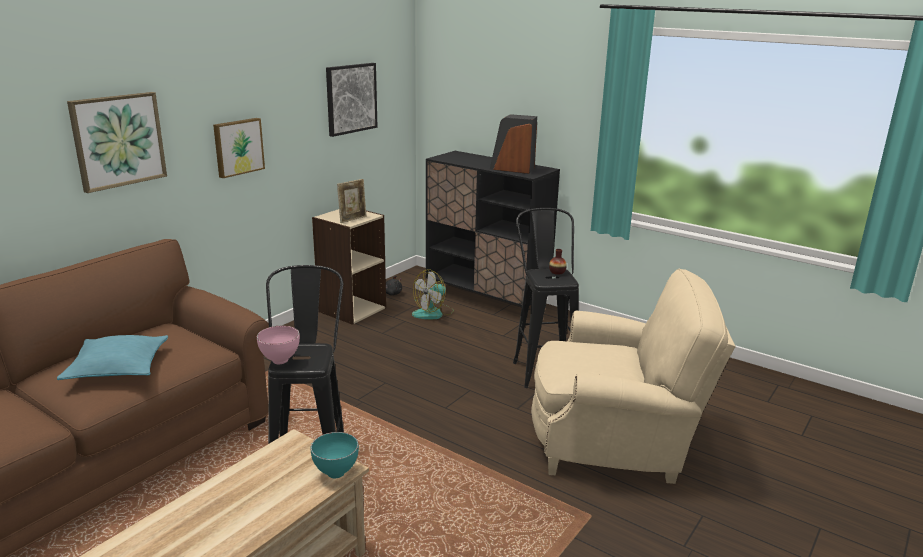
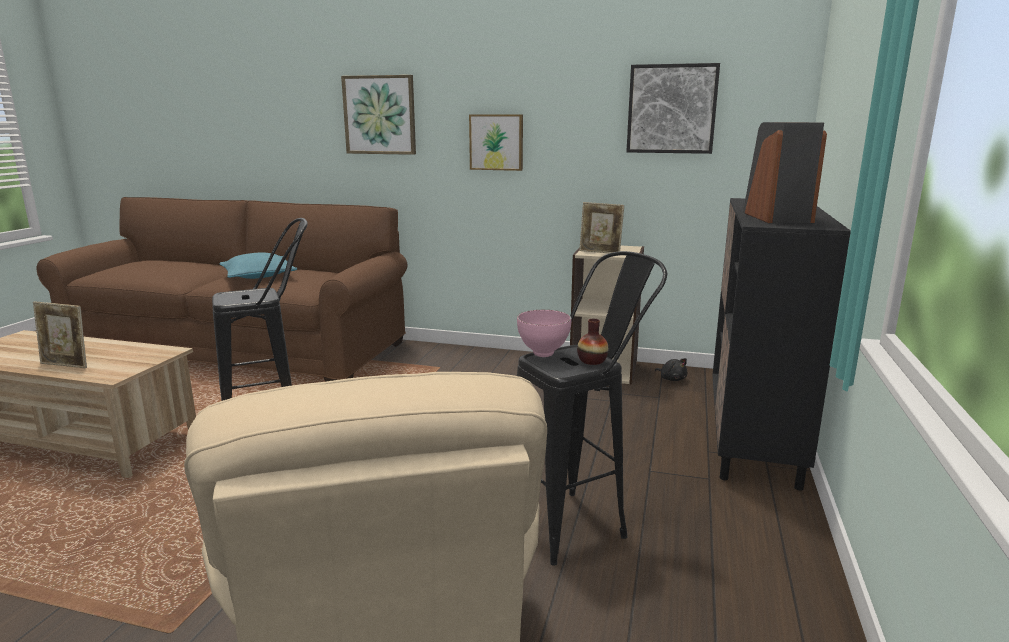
camera: 70 degrees right, 5 degrees down
pink bowl [257,326,300,364] -> pink bowl moved to [517,310,572,357]
turquoise bowl [311,432,359,478] -> none
fan [412,269,454,319] -> none
none -> picture frame [33,301,87,368]

